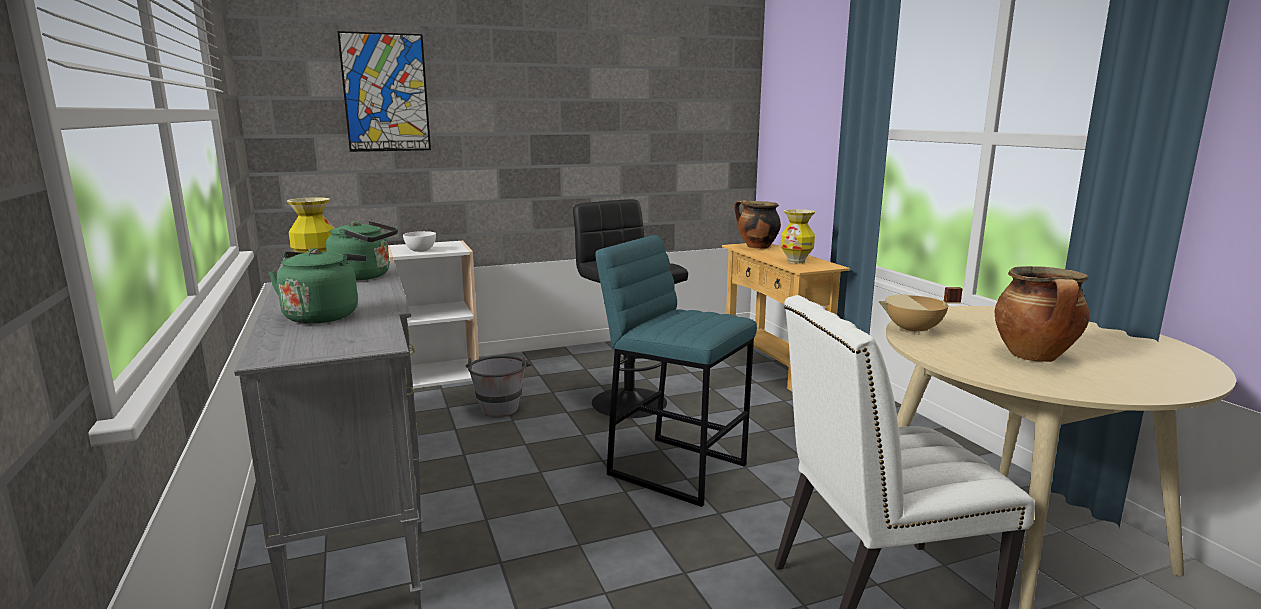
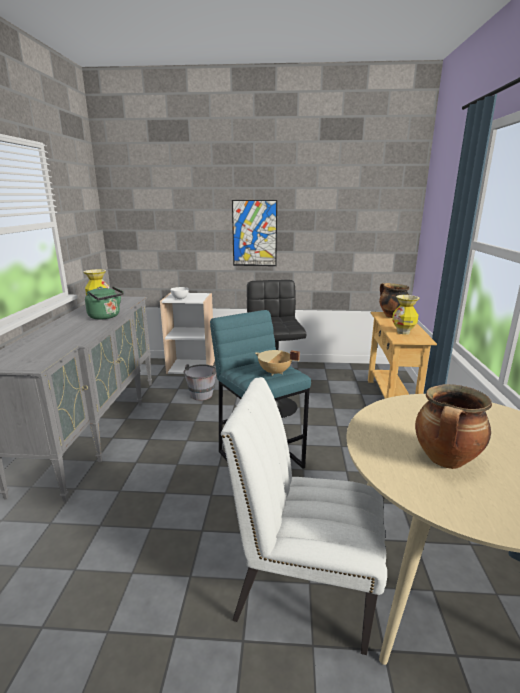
camera: 25 degrees right, 5 degrees up
green kettle [268,248,366,324] -> none
picture [337,31,431,152] -> picture moved to [232,200,277,266]
beige cooking pot [879,287,962,335] -> beige cooking pot moved to [255,350,300,376]

